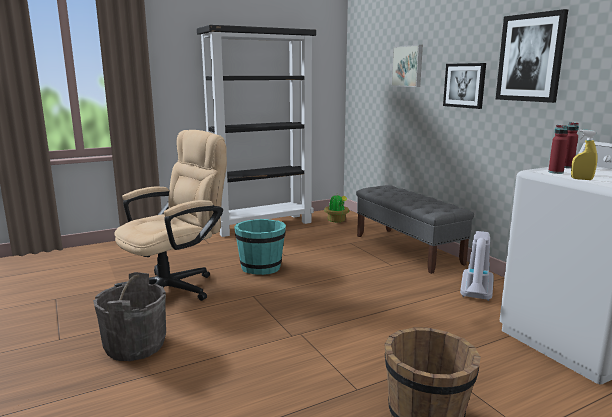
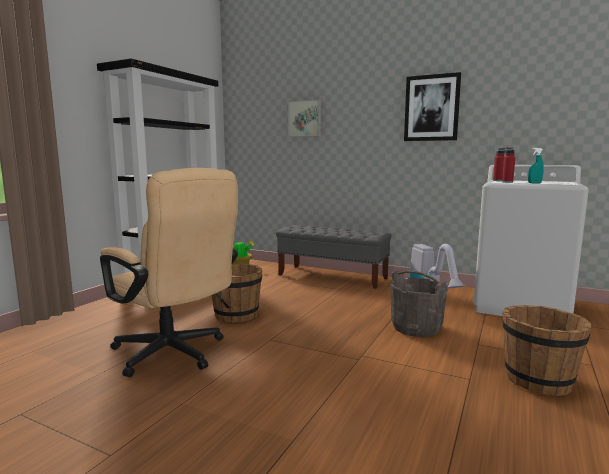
camera: 35 degrees left, 5 degrees down
grey bucket [93,272,166,361] -> grey bucket moved to [390,270,448,337]
beige office chair [114,130,227,301] -> beige office chair turned 120 degrees clockwise [100,168,238,377]
turquoise bucket [234,219,286,275] -> brown bucket [212,264,262,323]
picture [443,63,486,109] -> none
yellow spray bottle [571,130,597,180] -> turquoise spray bottle [528,148,544,183]

